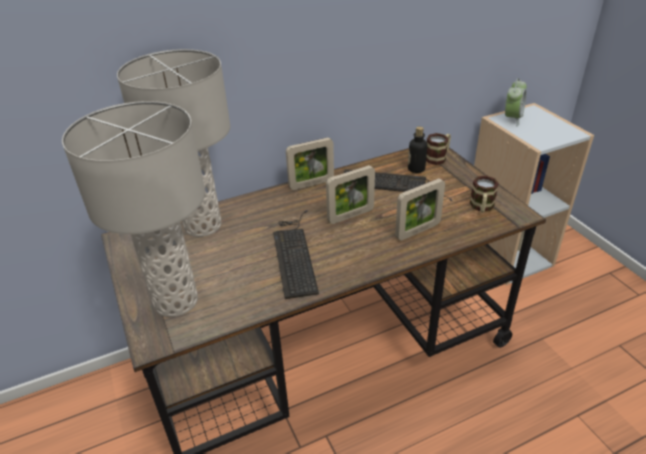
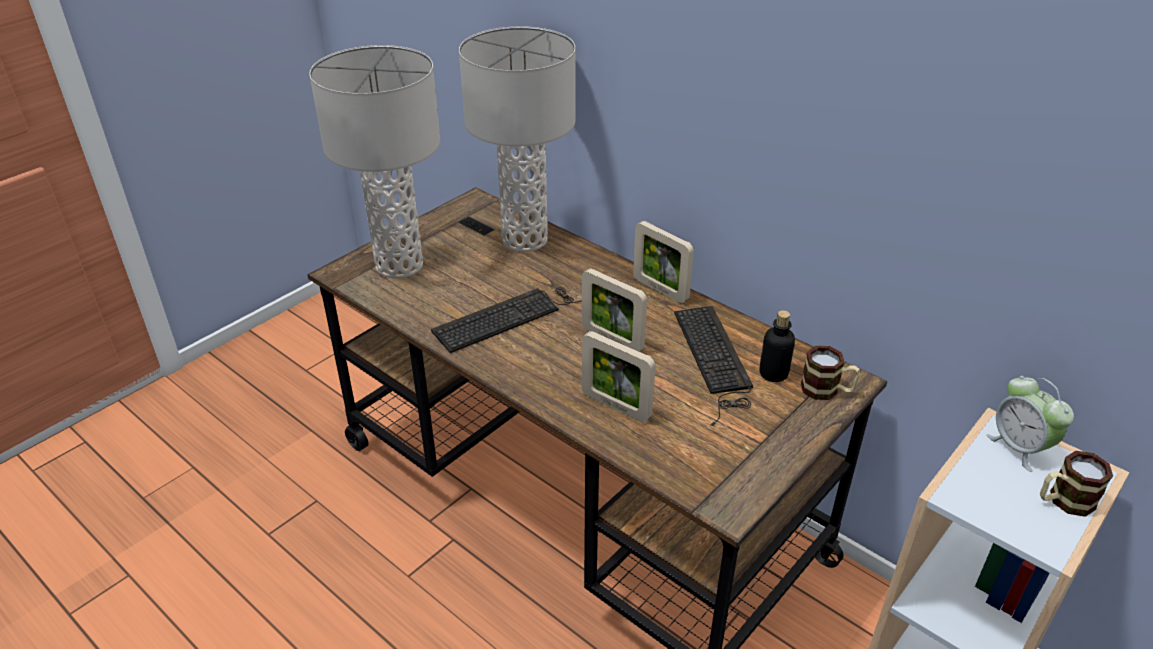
camera: 65 degrees right, 0 degrees up
mug [470,176,499,213] -> mug moved to [1040,451,1113,517]
alarm clock [505,78,526,127] -> alarm clock turned 60 degrees clockwise [986,376,1074,472]

